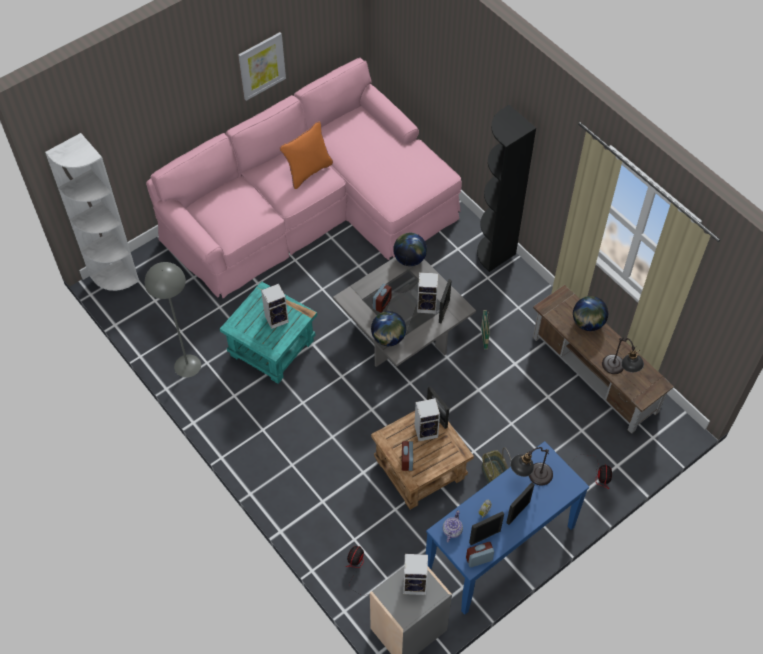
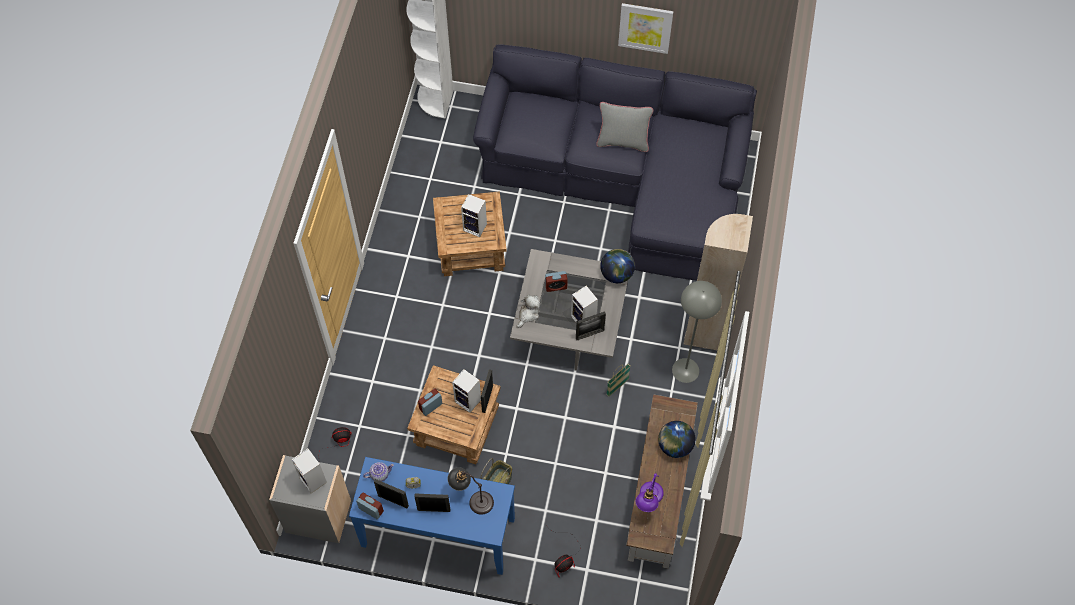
camera: 50 degrees right, 5 degrees up
grey floor lamp [145,262,201,378] -> grey floor lamp moved to [672,281,722,383]
pink sofa [146,58,462,299] -> black sofa [473,44,757,281]
turquoise side table [220,281,317,384] -> brown side table [433,191,507,276]
orange pillow [280,121,333,189] -> grey pillow [596,102,653,152]
globe [371,311,406,346] -> plush toy [517,295,540,328]
black bookcase [477,105,536,272] -> beige bookcase [684,214,753,350]
grey table lamp [602,338,644,374] -> purple table lamp [636,473,664,512]

